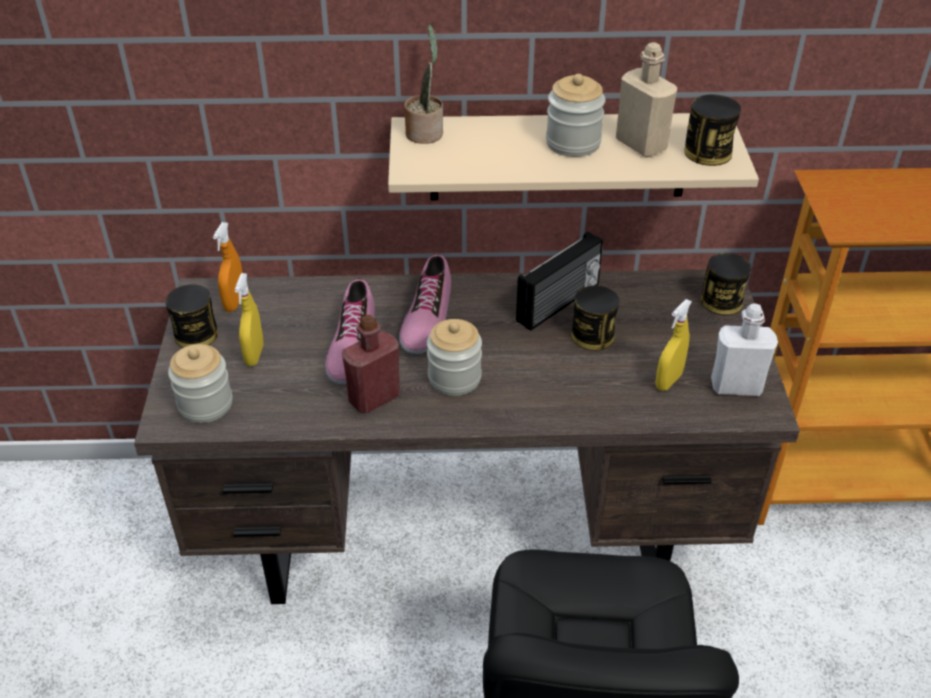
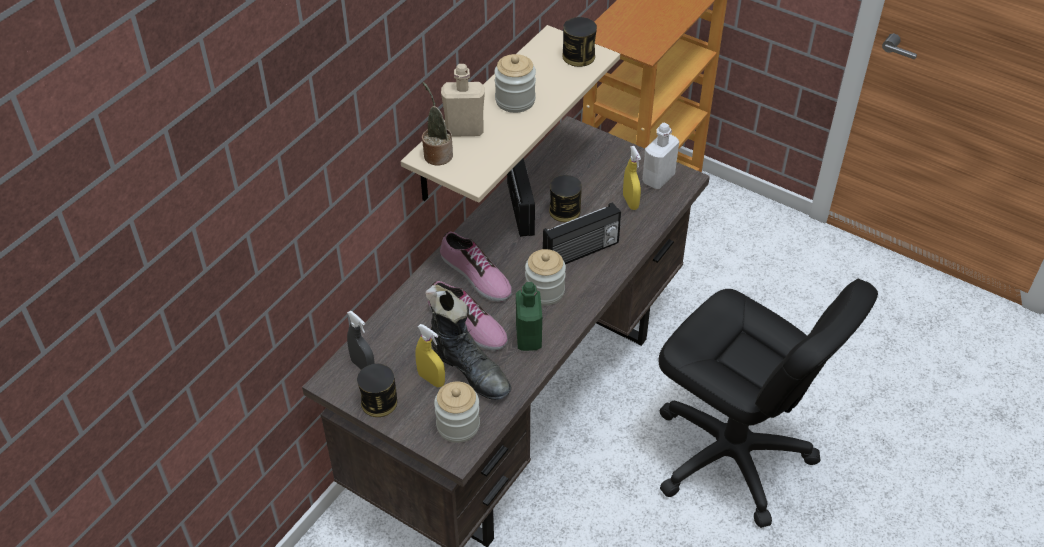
camera: 55 degrees left, 5 degrees up
orange spray bottle [213,222,243,312] -> grey spray bottle [347,311,375,370]
red bottle [342,315,400,414] -> green bottle [516,282,542,351]
beige bottle [616,42,677,157] -> beige bottle moved to [441,64,485,137]
can [701,253,752,315] -> none
none -> black boot [425,285,511,400]
none -> radio [543,202,621,264]

